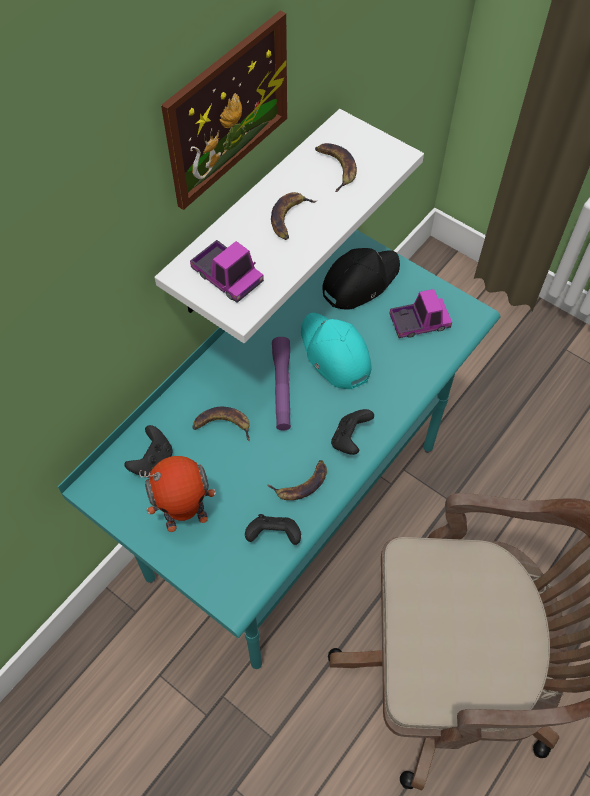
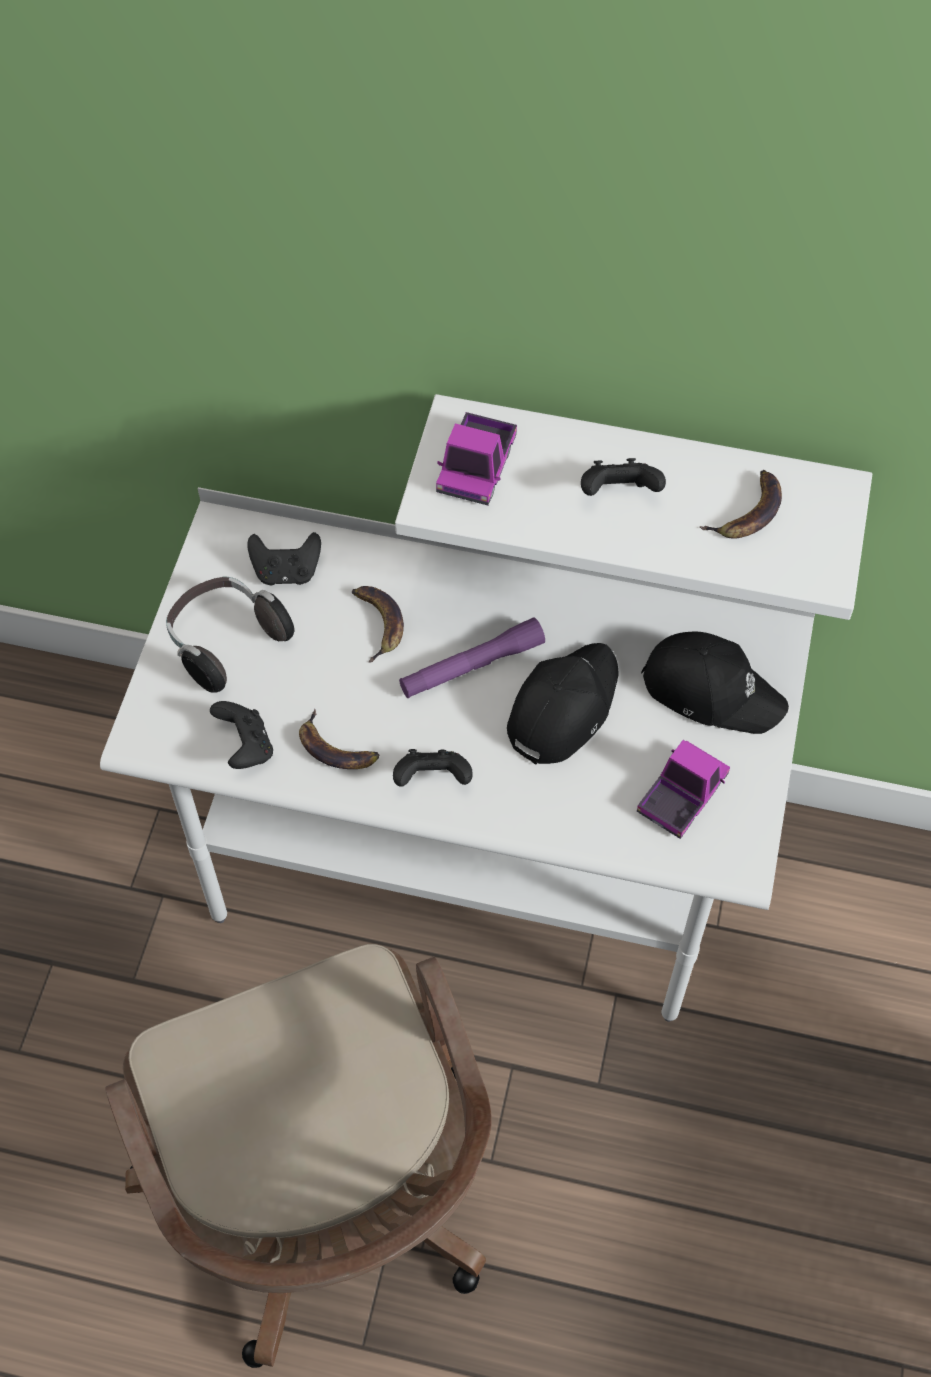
camera: 65 degrees right, 0 degrees up
turquoise desk [58,230,500,669] -> white desk [100,487,815,1022]
toy robot [139,456,216,532] -> headphones [166,577,295,692]
picture [161,11,287,210] -> none
banana [271,192,317,240] -> black game controller [581,458,666,496]
turquoise cap [301,313,372,389] -> black cap [507,643,619,764]
toy truck [389,289,452,338] -> toy truck turned 105 degrees counterclockwise [637,740,730,839]

